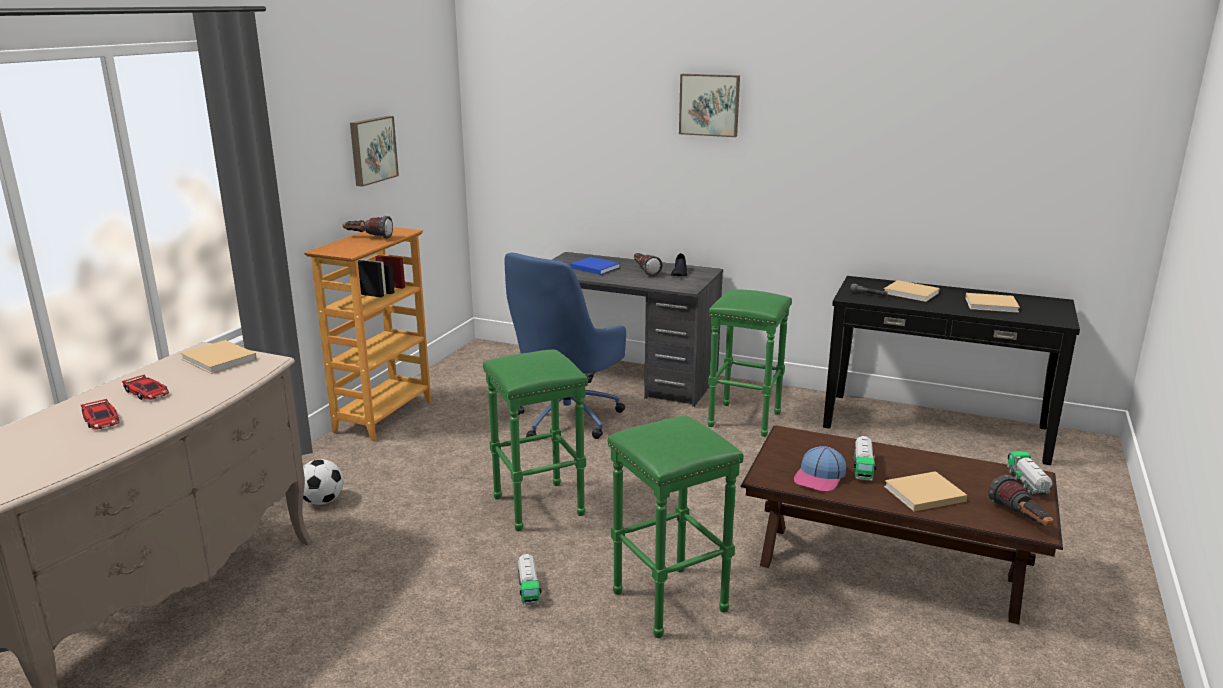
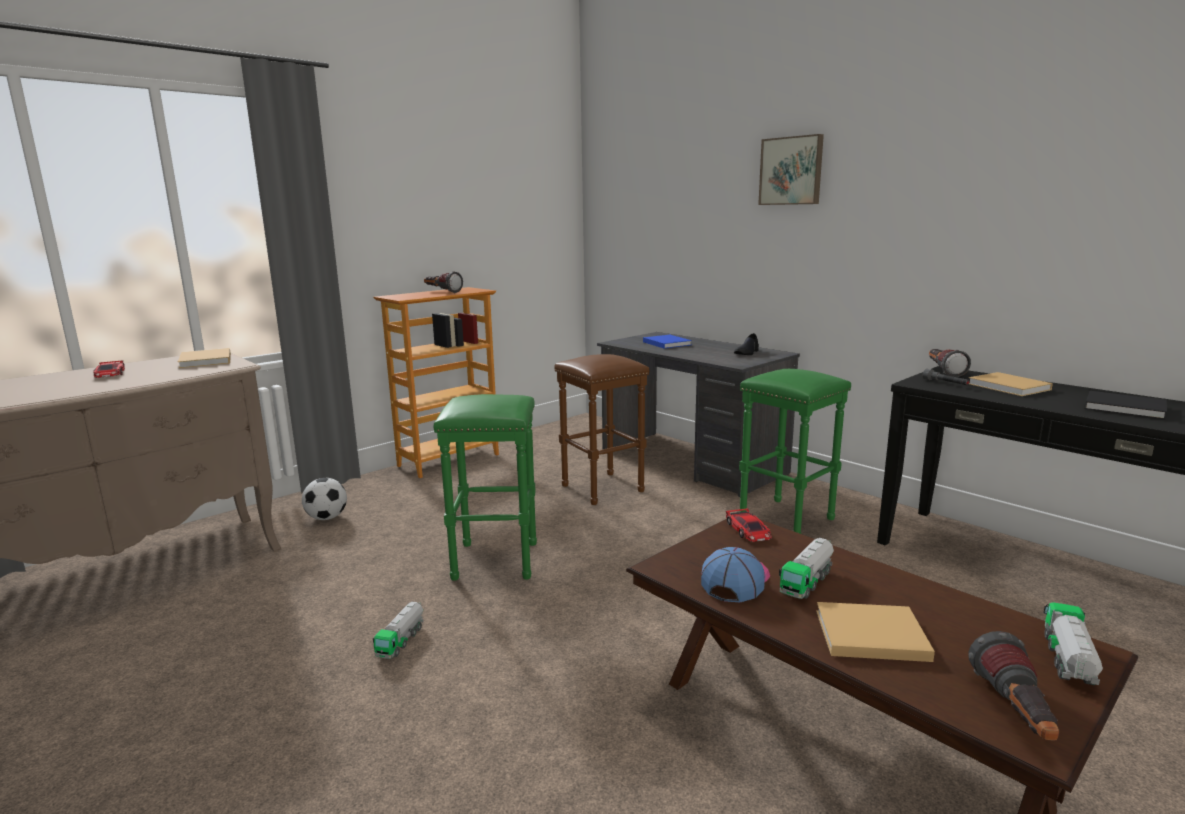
camera: 25 degrees right, 5 degrees down
toy car [81,399,120,430] -> toy car moved to [726,508,772,542]
picture [350,116,399,187] -> none
blue office chair [505,253,626,439] -> brown stool [554,354,650,505]
green stool [607,415,744,638] -> none
flashlight [634,253,663,276] -> flashlight moved to [929,349,971,377]
cap [794,446,847,492] -> cap turned 150 degrees clockwise [701,547,770,602]
beige book [965,293,1020,313] -> black book [1085,391,1167,420]

